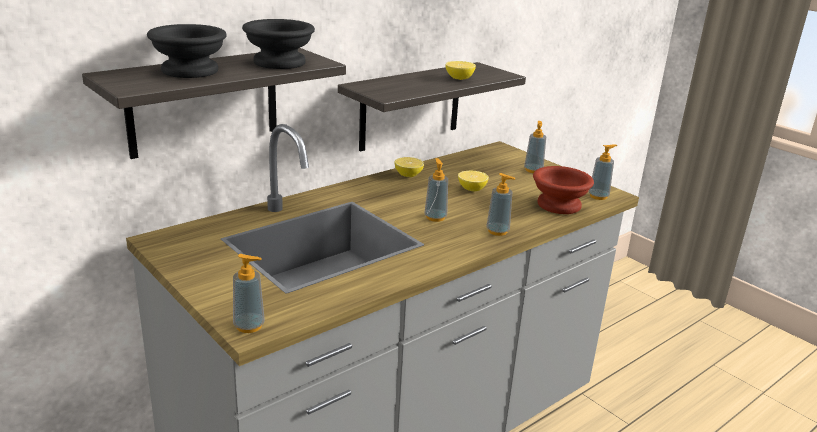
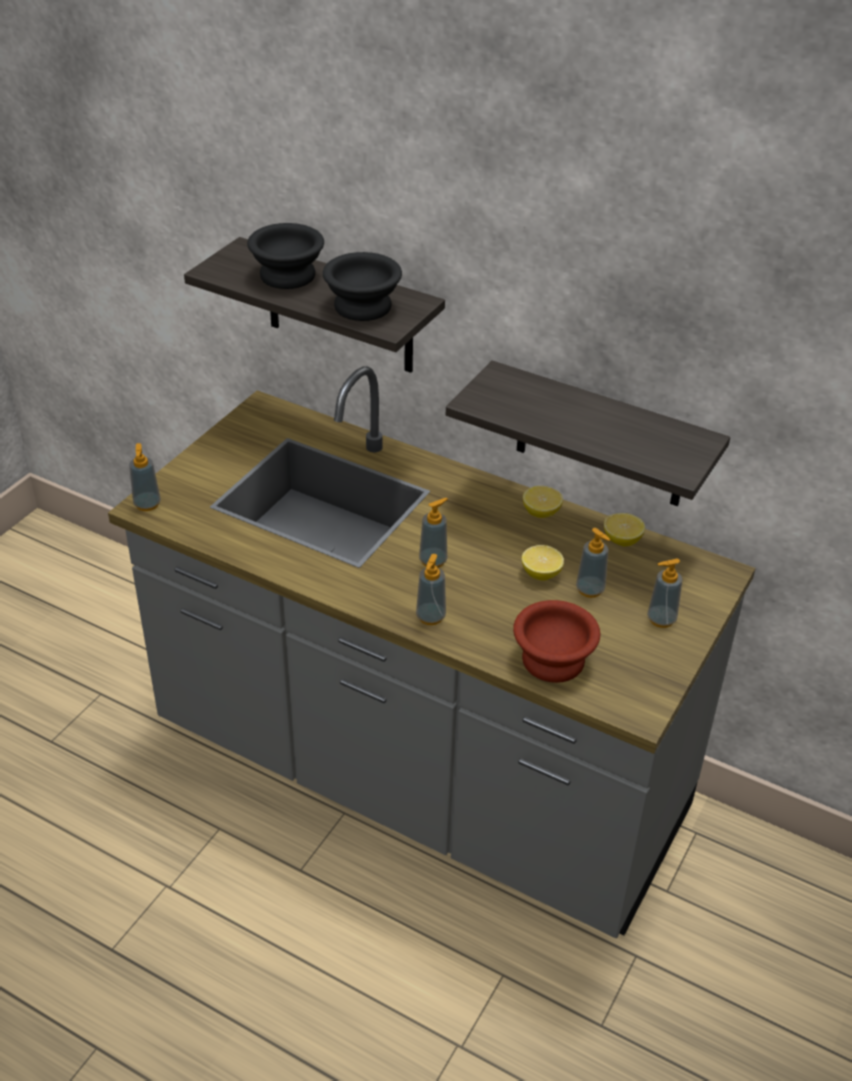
camera: 70 degrees right, 15 degrees up
lemon [445,61,476,80] -> lemon moved to [604,513,645,547]
soap dispenser [589,144,618,200] -> soap dispenser moved to [576,528,610,598]

